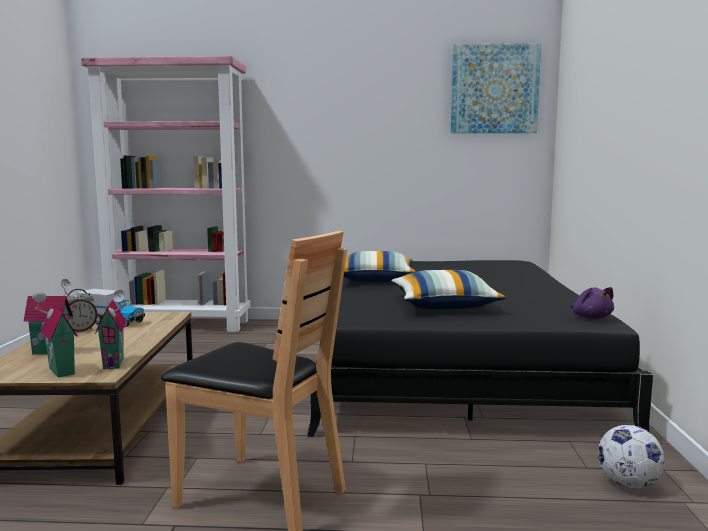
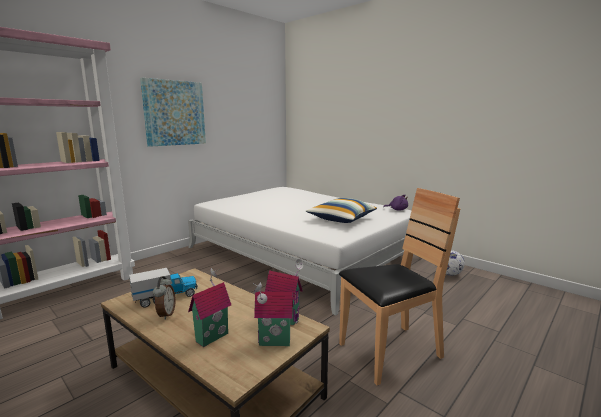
camera: 50 degrees left, 5 degrees up
black bed [307,260,653,437] -> white bed [188,187,412,316]
pillow [344,251,417,282] -> none
picture [450,43,541,133] -> picture moved to [140,78,206,147]

